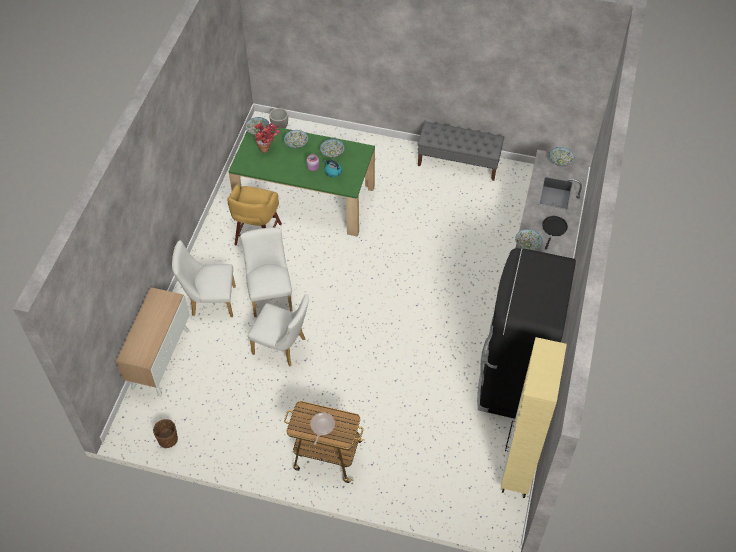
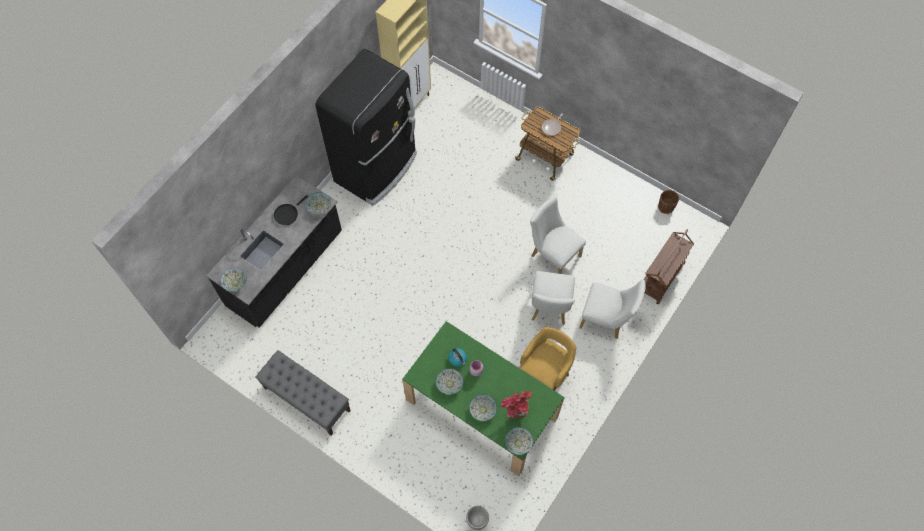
camera: 160 degrees left, 10 degrees up
cabinet [116,287,190,396] -> brown cart [644,229,694,304]

